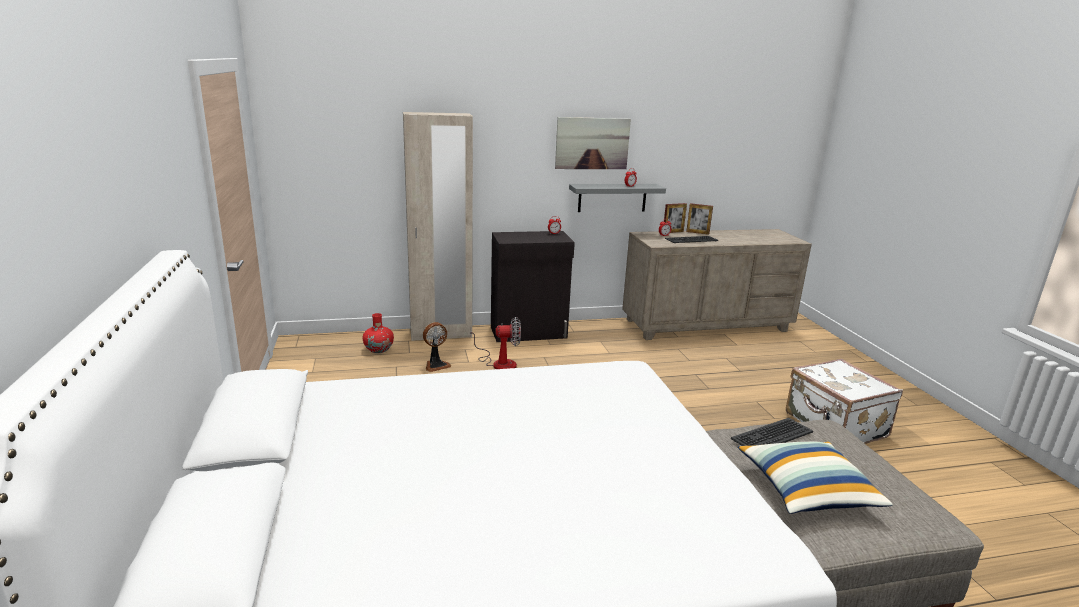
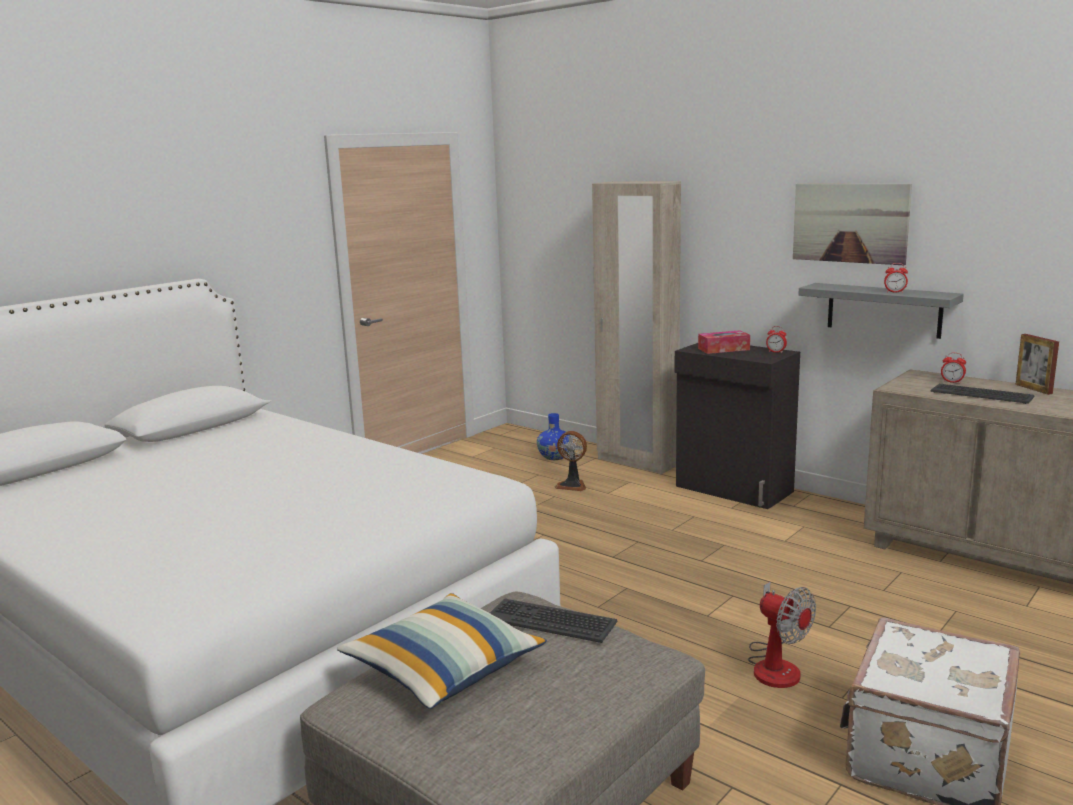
camera: 55 degrees right, 5 degrees down
red vase [363,313,394,353] -> blue vase [537,413,569,460]
fan [470,317,521,369] -> fan moved to [748,582,816,688]
picture frame [664,203,687,233] -> none
none -> tissue box [698,330,750,354]

